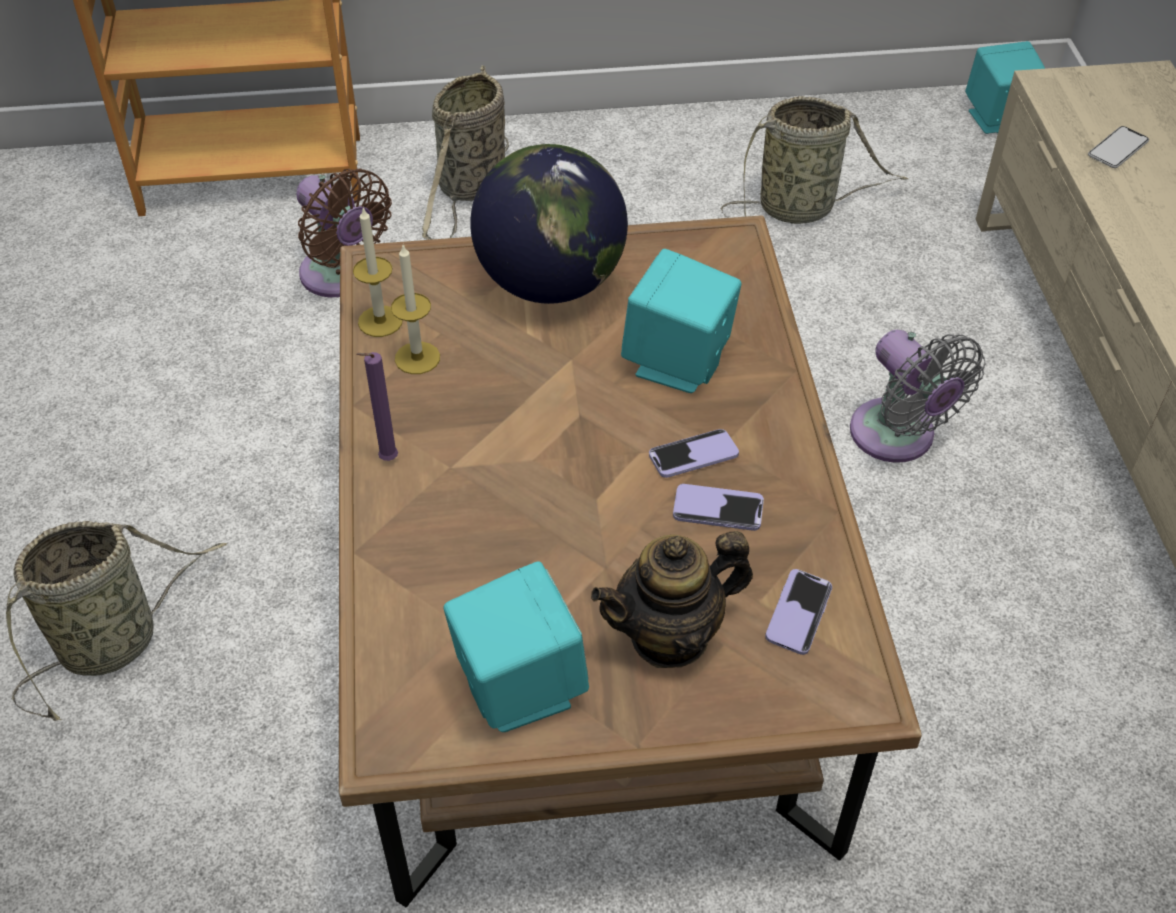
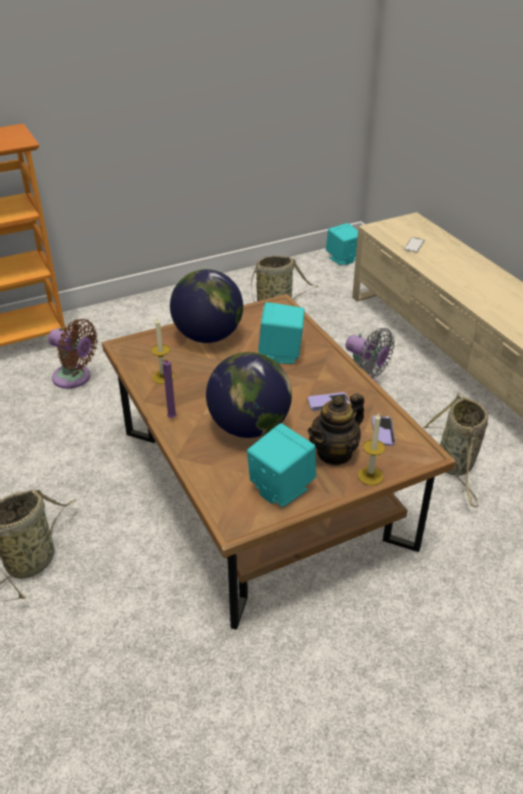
camera: 20 degrees left, 10 degrees down
candle [353,207,403,337] -> candle moved to [358,412,385,485]
basket [422,65,509,240] -> basket moved to [423,393,488,507]
phone [649,429,739,478] -> none
none -> globe [206,352,292,438]

